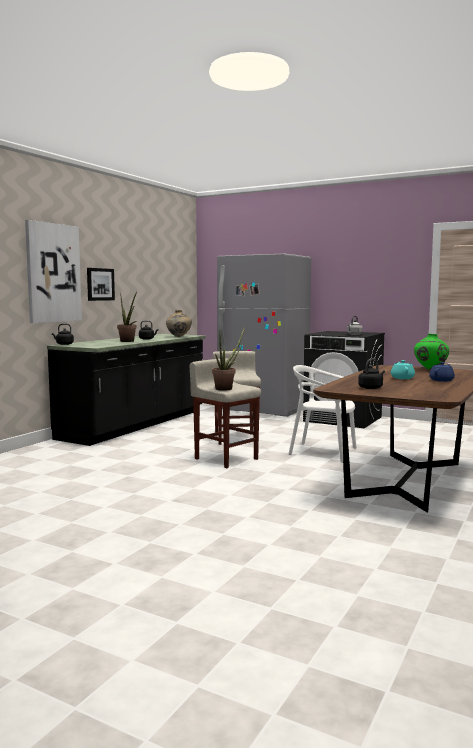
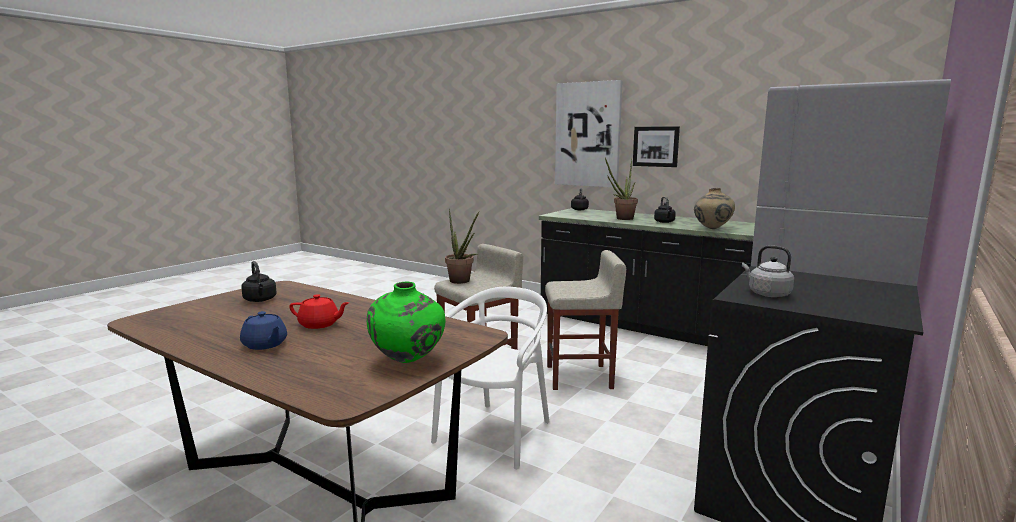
camera: 95 degrees right, 5 degrees up
turquoise teapot [391,360,415,379] -> red teapot [289,294,349,329]

